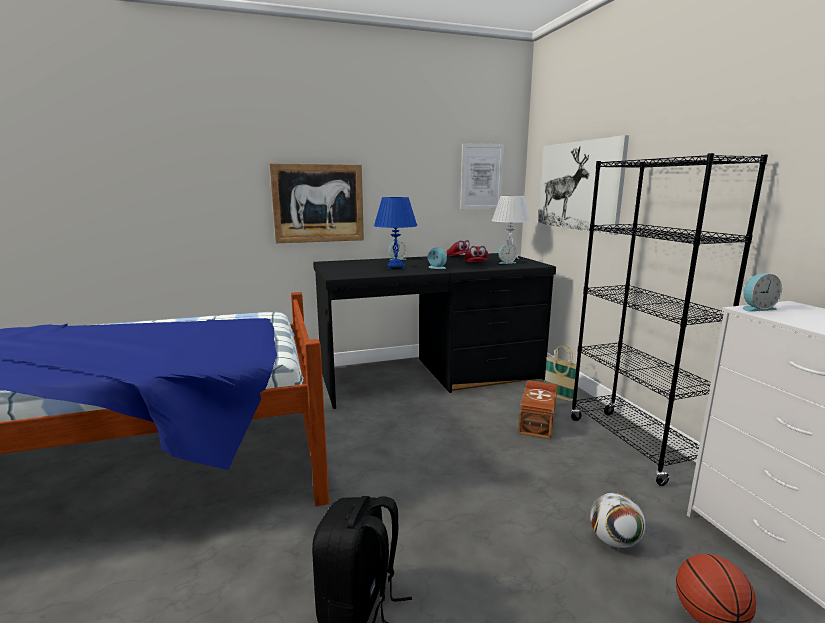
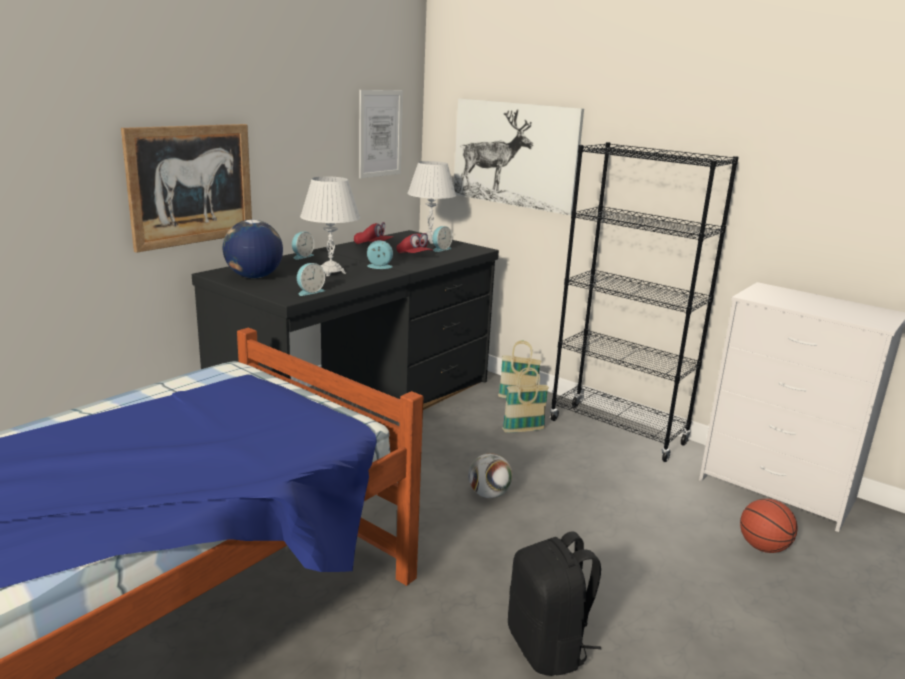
camera: 35 degrees left, 5 degrees up
blue table lamp [374,197,418,269] -> white table lamp [300,176,360,276]
brown storage box [518,380,557,439] -> basket [502,367,549,433]
football [590,493,645,548] -> football moved to [468,453,513,498]
alarm clock [742,273,782,312] -> alarm clock moved to [297,263,325,296]
none -> globe [223,220,283,278]

